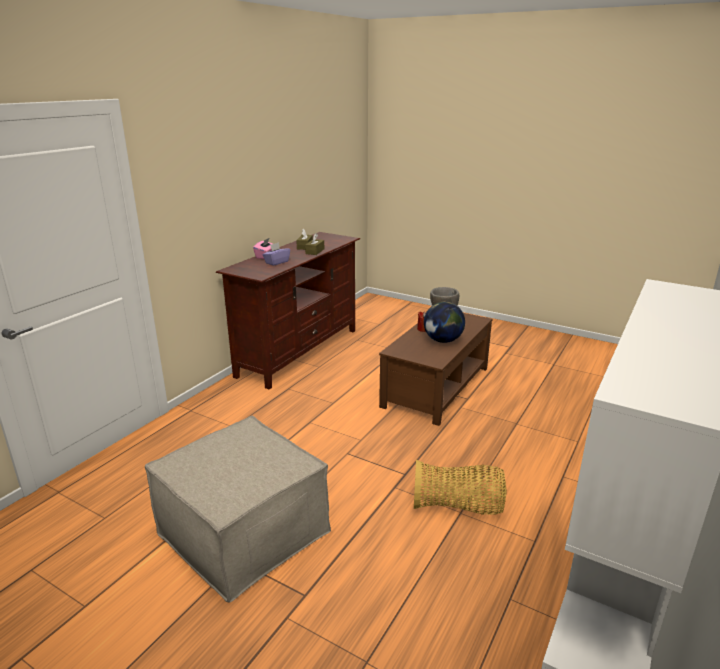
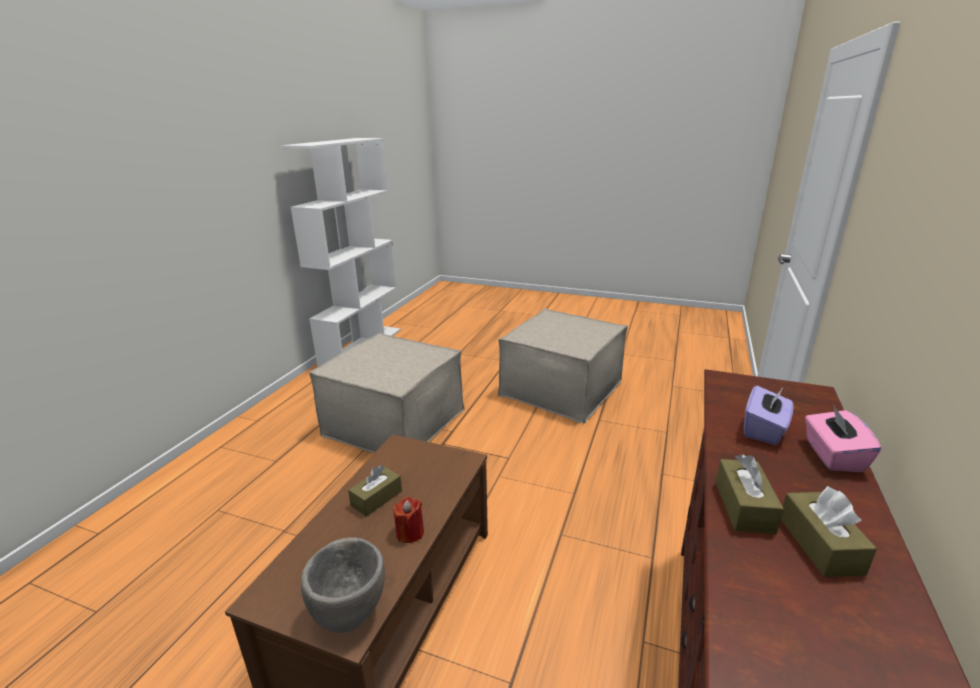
camera: 170 degrees right, 0 degrees up
basket [414,460,507,515] -> beige ottoman [309,333,464,453]
globe [424,302,465,343] -> brown tissue box [348,465,402,517]

